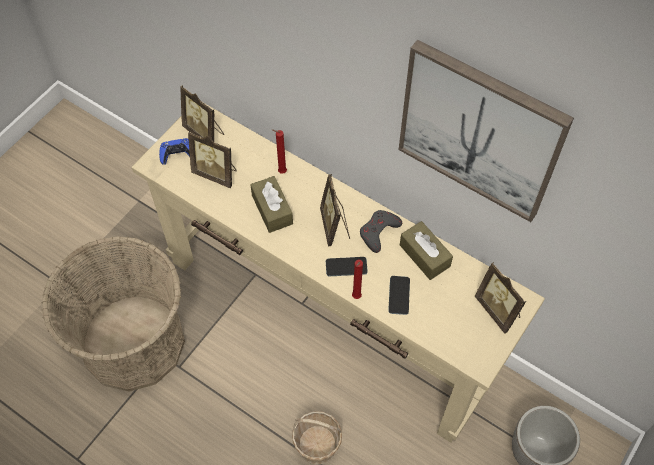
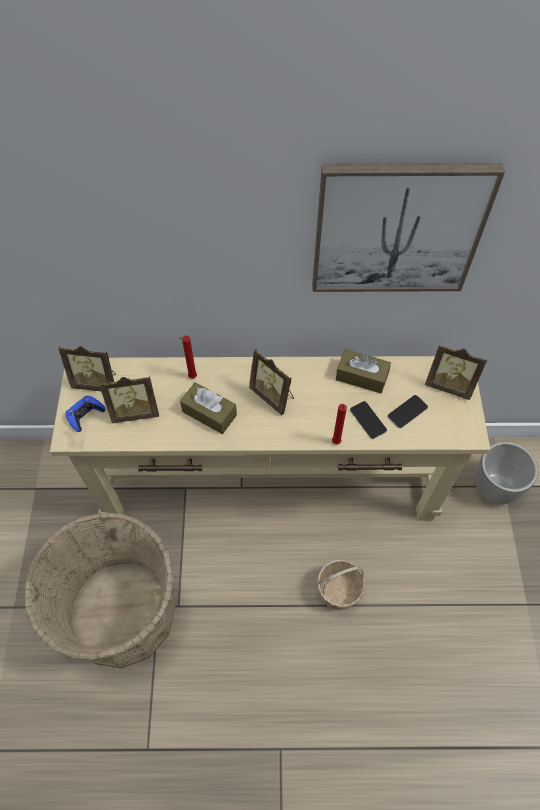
camera: 35 degrees left, 0 degrees up
phone [326,257,368,276] -> phone moved to [388,395,428,428]
grey game controller [360,210,402,253] -> none

